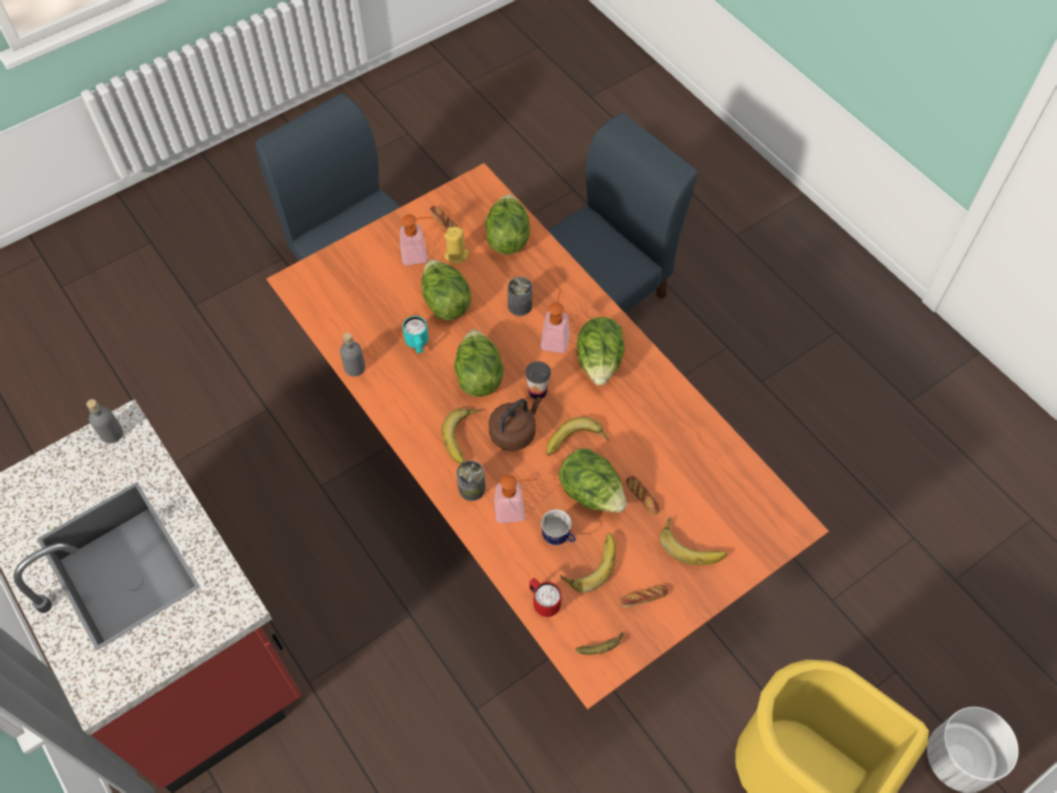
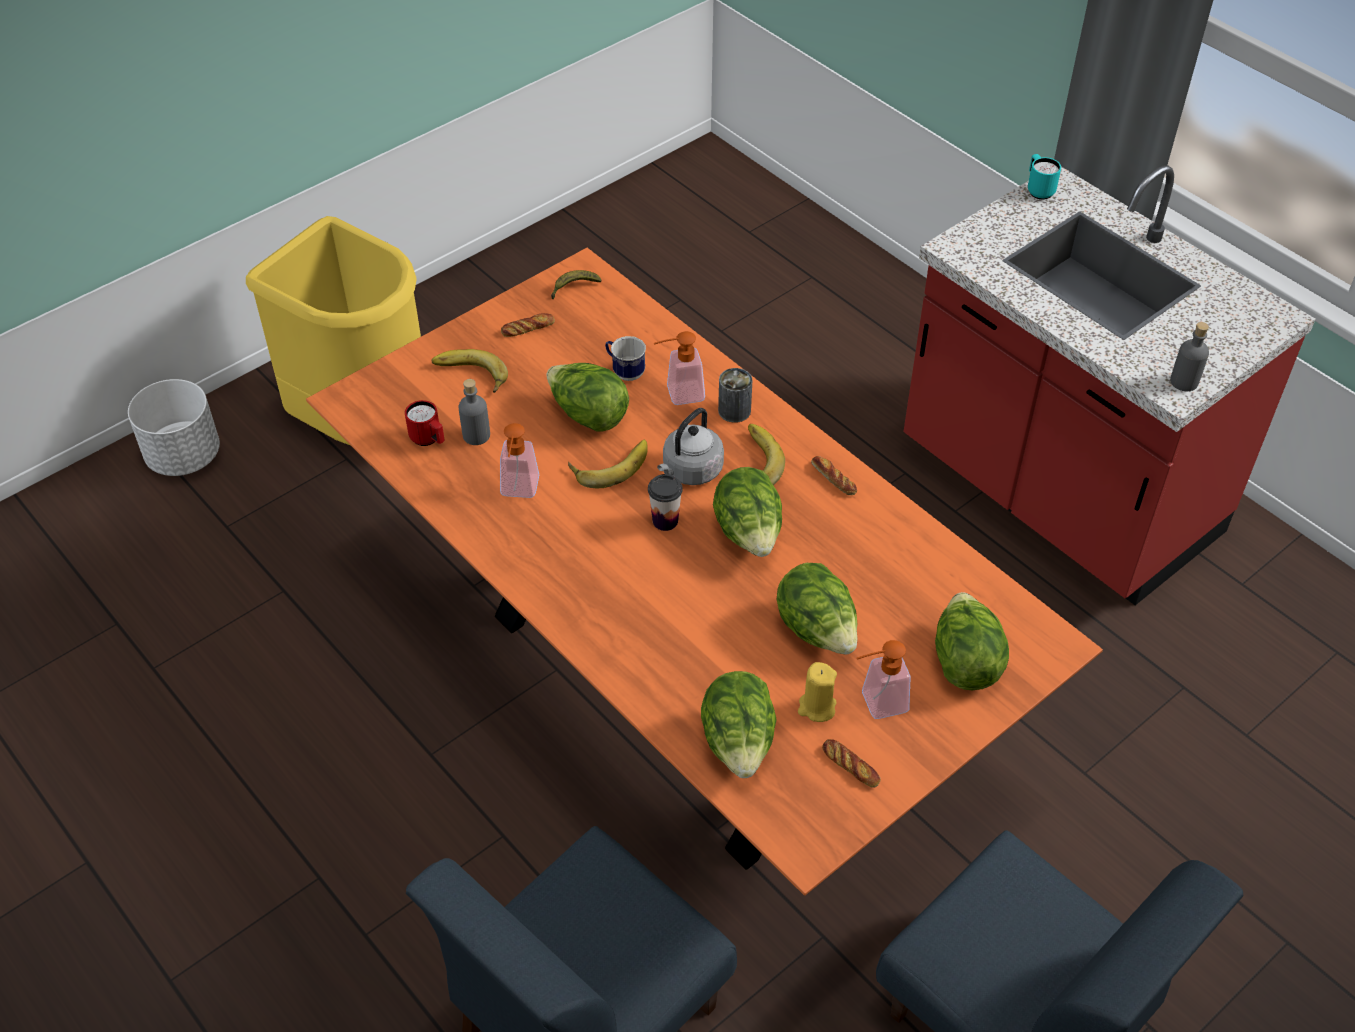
camera: 175 degrees right, 10 degrees down
grey bottle [340,333,365,376] -> grey bottle moved to [459,379,490,445]
turquoise mug [403,316,428,353] -> turquoise mug moved to [1028,154,1061,200]
brown kettle [489,397,542,451] -> grey kettle [657,408,724,485]
can [508,277,532,316] -> none
red mug [529,578,562,617] -> red mug moved to [405,400,445,446]
soap dispenser [541,289,569,353] -> soap dispenser moved to [500,423,539,498]
banana [560,533,616,592] -> none
lettuce [577,317,625,385] -> lettuce moved to [935,592,1009,690]
bread [626,476,660,515] -> bread moved to [811,456,857,495]

